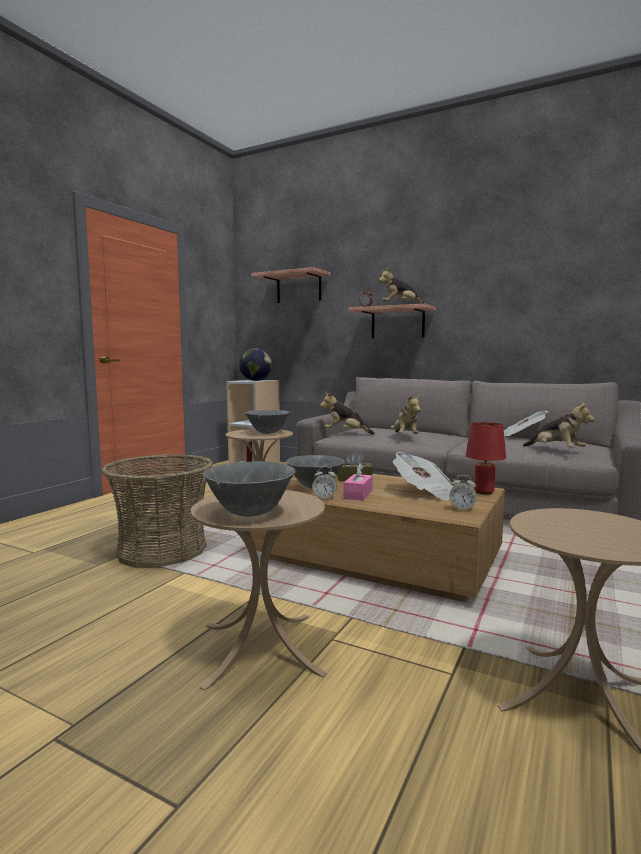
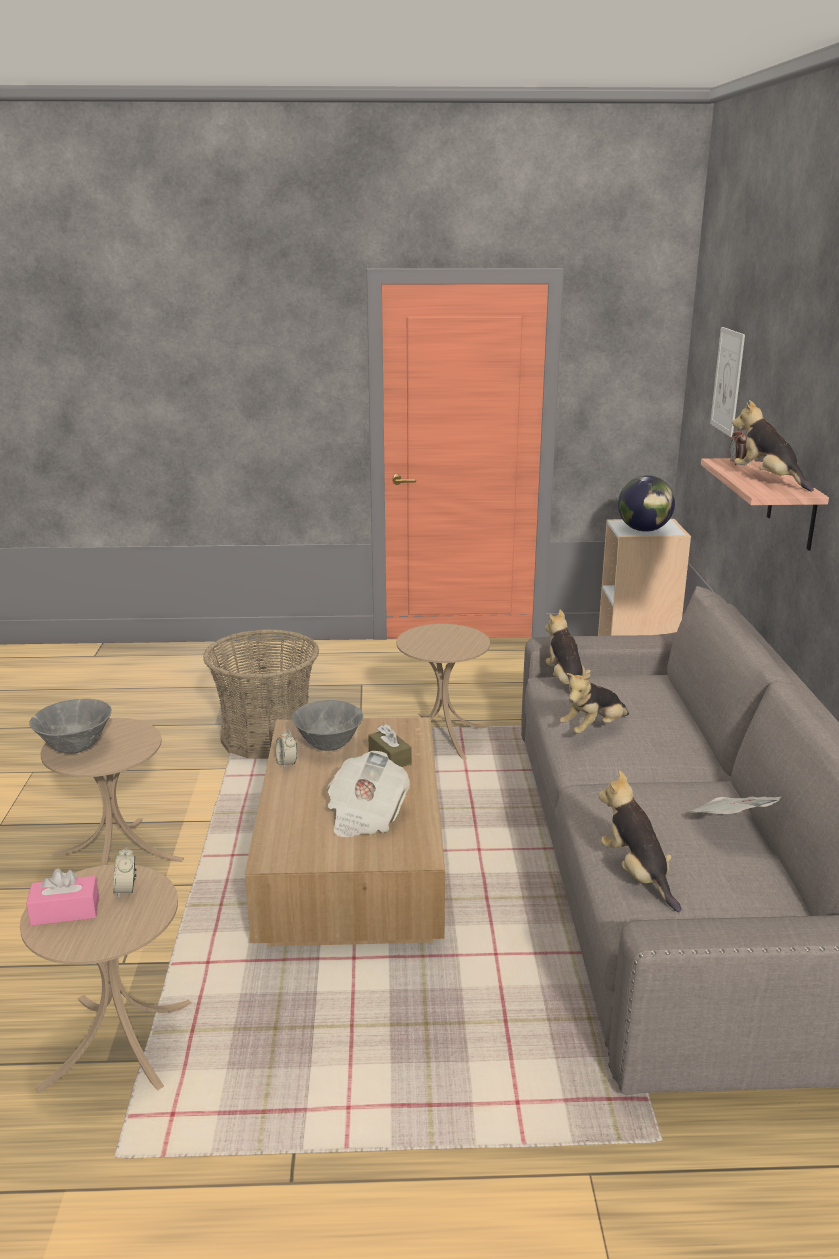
camera: 60 degrees right, 15 degrees up
grey bowl [245,410,290,434] -> none
shelf [251,267,330,303] -> picture [710,327,745,437]
pink tissue box [343,463,373,501] -> pink tissue box moved to [26,869,99,926]
alarm clock [449,475,477,511] -> alarm clock moved to [113,845,136,899]
red table lamp [466,422,506,495] -> none
plush toy [523,402,595,448] -> plush toy turned 135 degrees clockwise [599,770,681,912]

